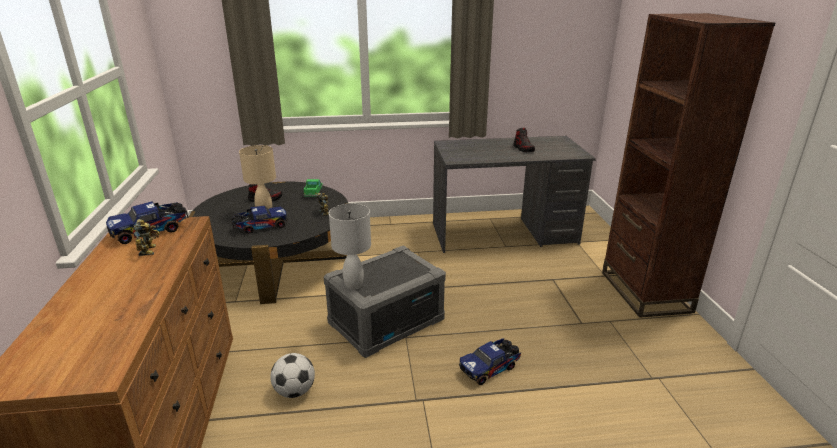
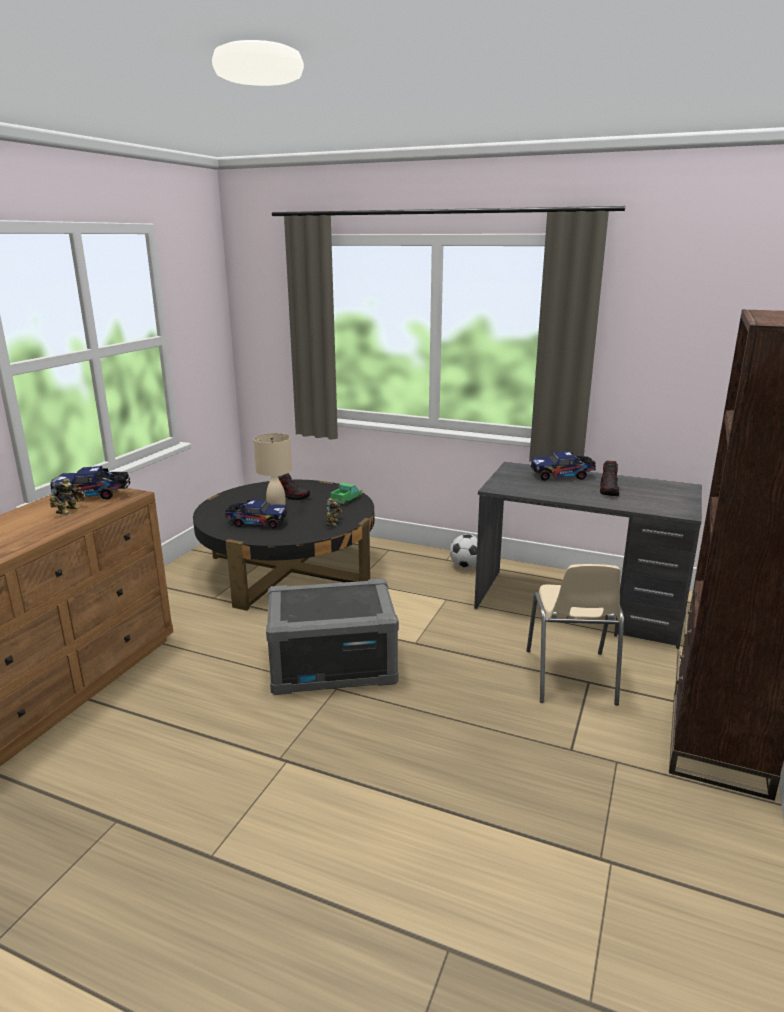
camera: 30 degrees right, 5 degrees down
football [270,353,315,398] -> football moved to [450,534,478,569]
white table lamp [329,204,371,290] -> none
toy truck [459,338,521,385] -> toy truck moved to [531,451,596,481]
none -> beige chair [527,564,624,706]

